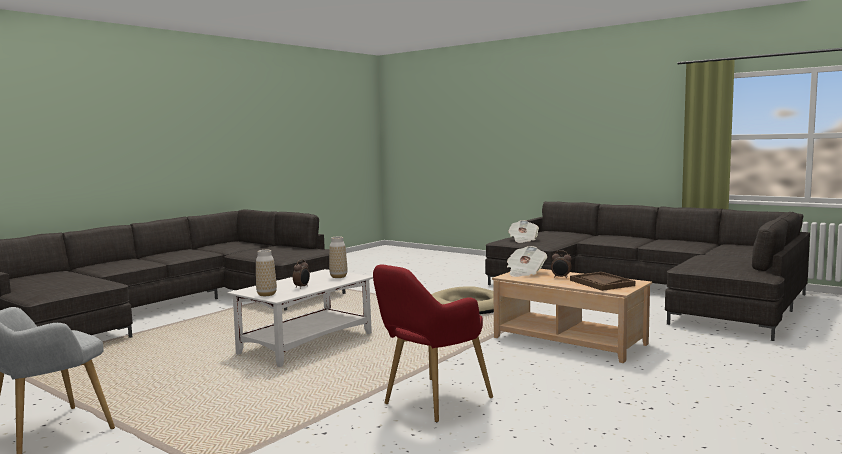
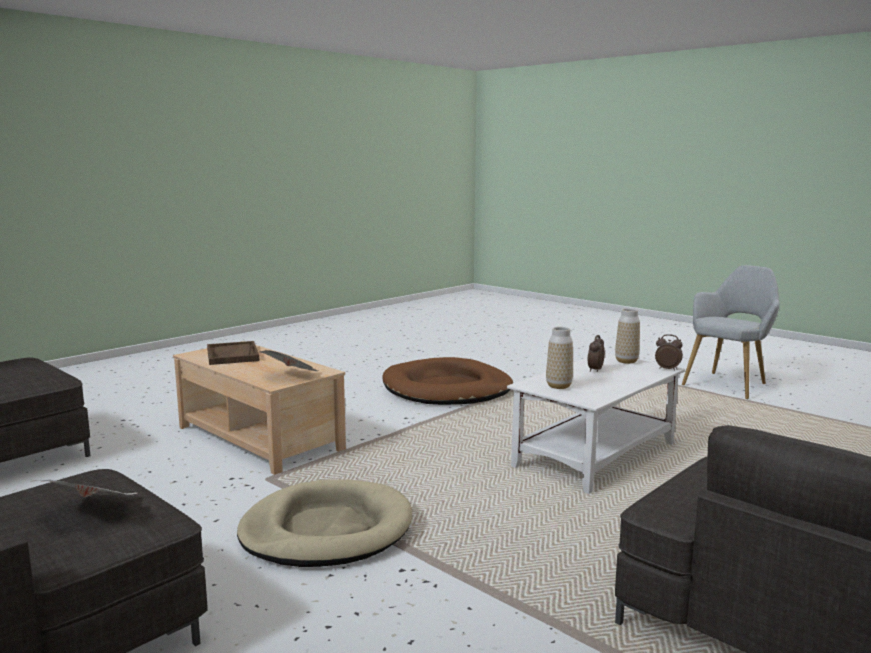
camera: 175 degrees left, 5 degrees up
red armchair [373,264,493,422] -> brown dog bed [382,357,513,405]
alarm clock [551,250,572,278] -> alarm clock moved to [655,334,683,371]

